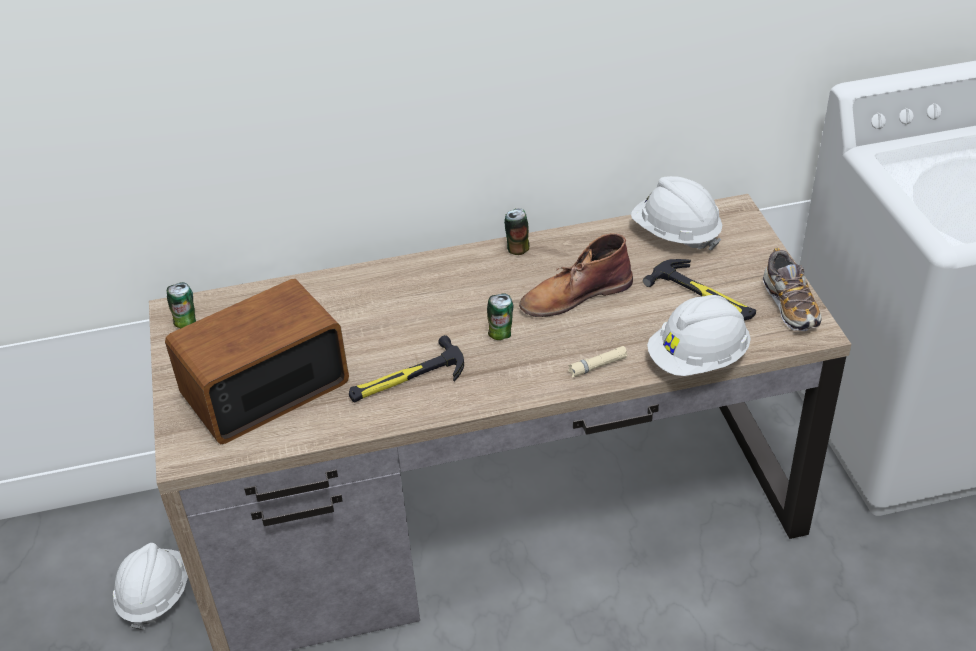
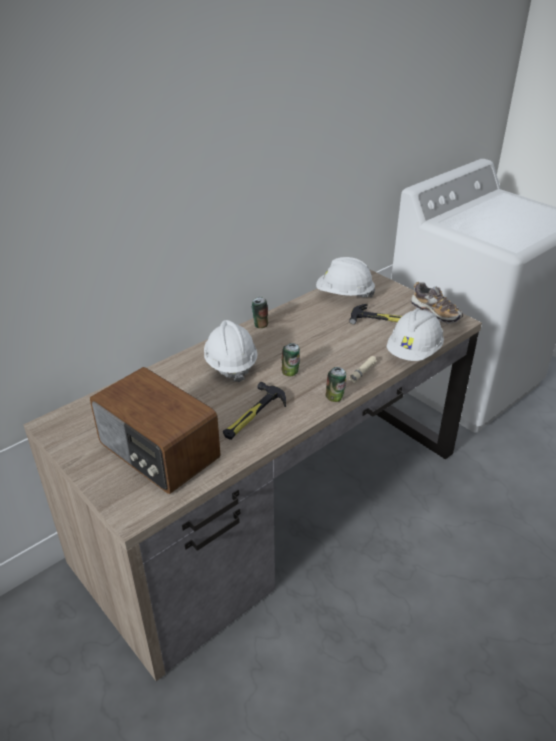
camera: 30 degrees left, 5 degrees down
white hard hat [113,543,188,630] -> white hard hat moved to [204,320,258,382]
radio [165,279,349,445] -> radio turned 75 degrees counterclockwise [90,367,221,494]
can [167,282,196,328] -> can moved to [325,367,346,402]
brown boot [519,233,633,317] -> none

